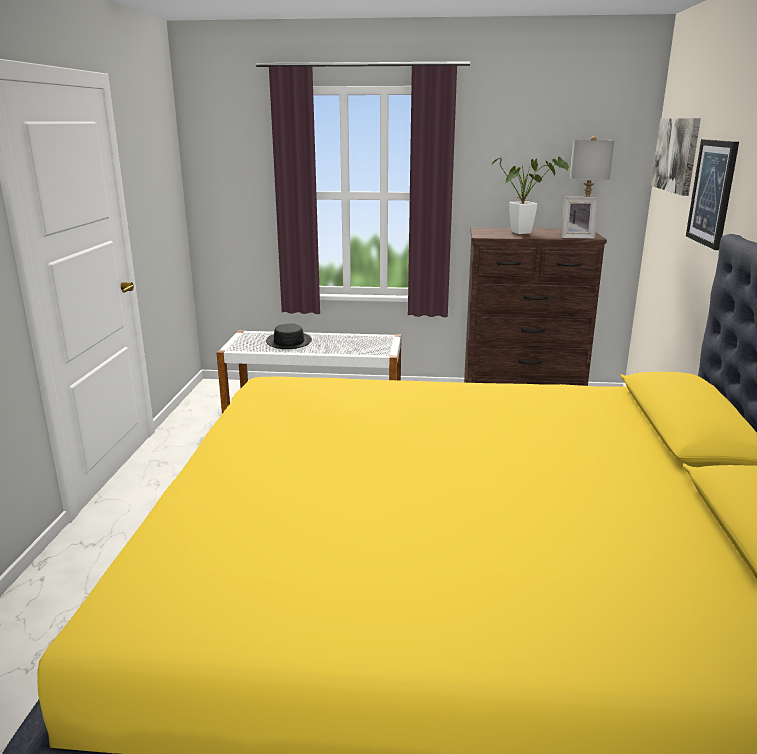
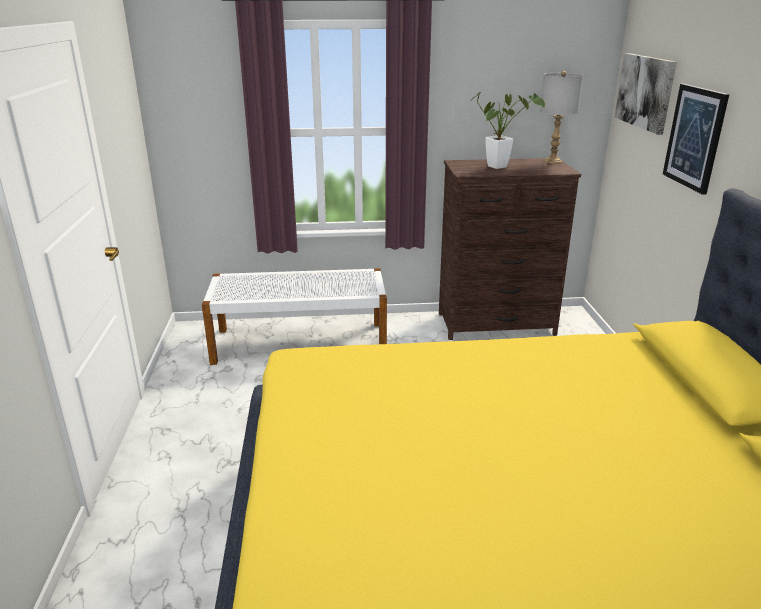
camera: 10 degrees left, 5 degrees up
black hat [266,323,312,349] -> none
picture frame [561,197,598,239] -> none

